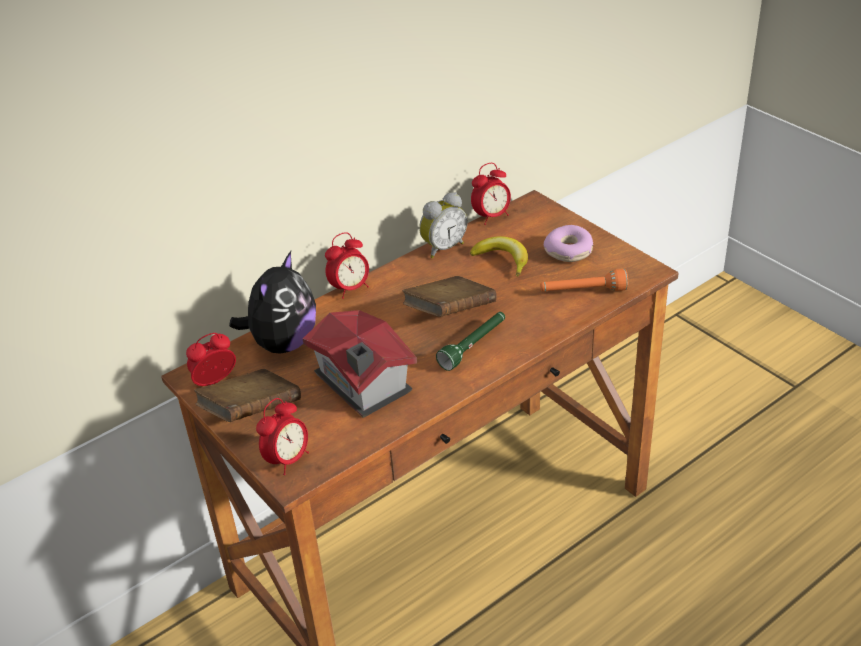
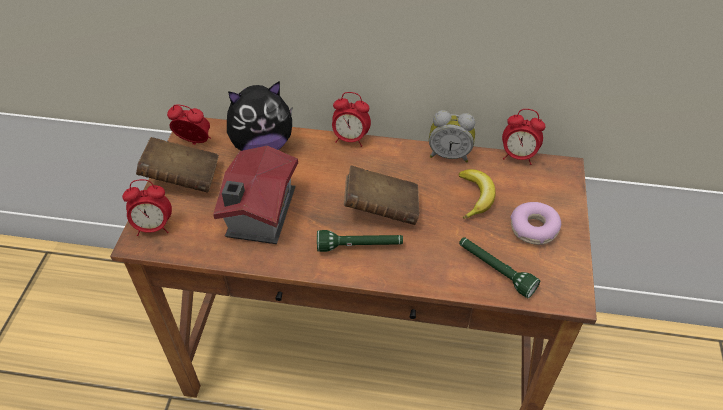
camera: 45 degrees right, 10 degrees up
orange flashlight [540,269,628,291] -> green flashlight [459,237,540,298]

